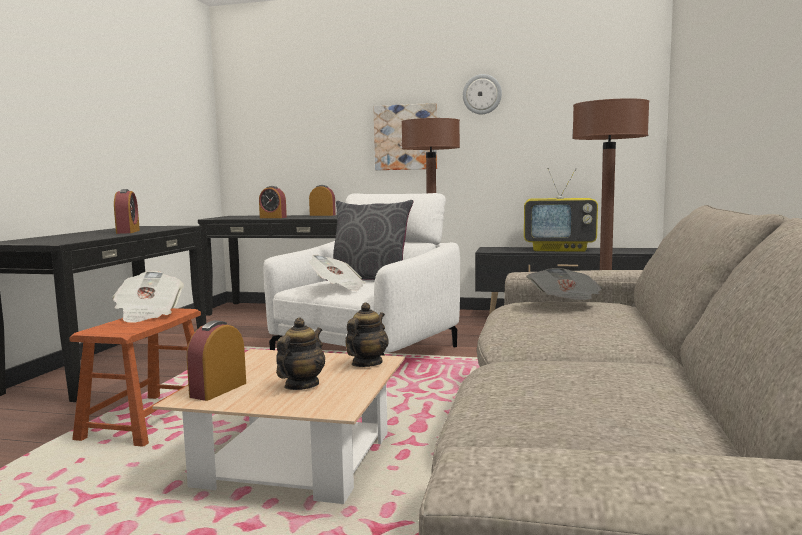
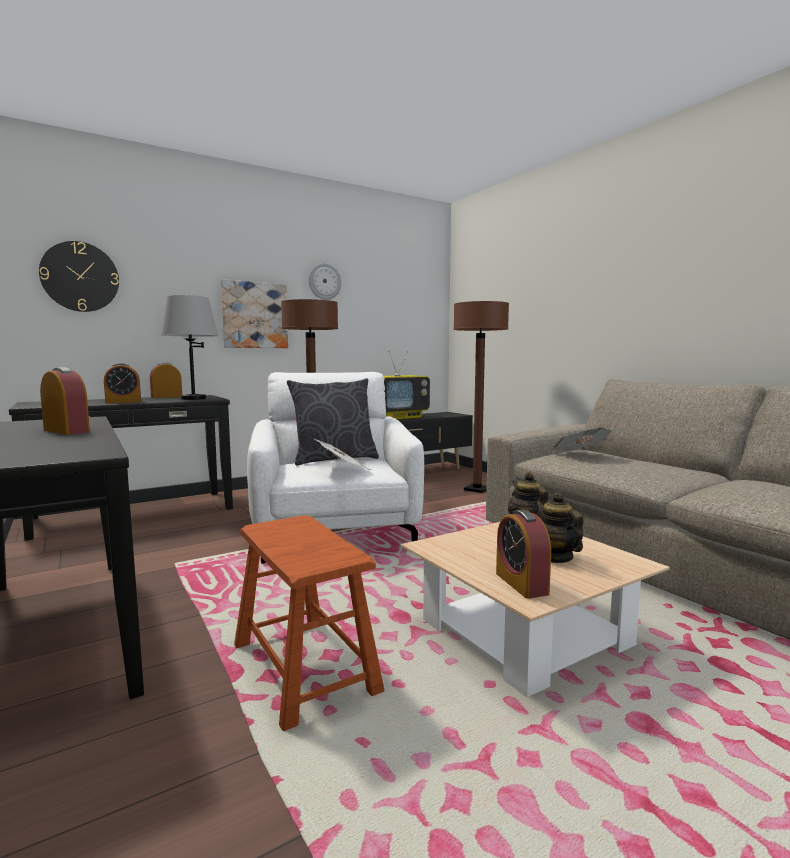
camera: 45 degrees left, 0 degrees up
newspaper [113,271,184,323] -> none
none -> wall clock [39,241,119,312]
none -> grey table lamp [161,295,218,400]

